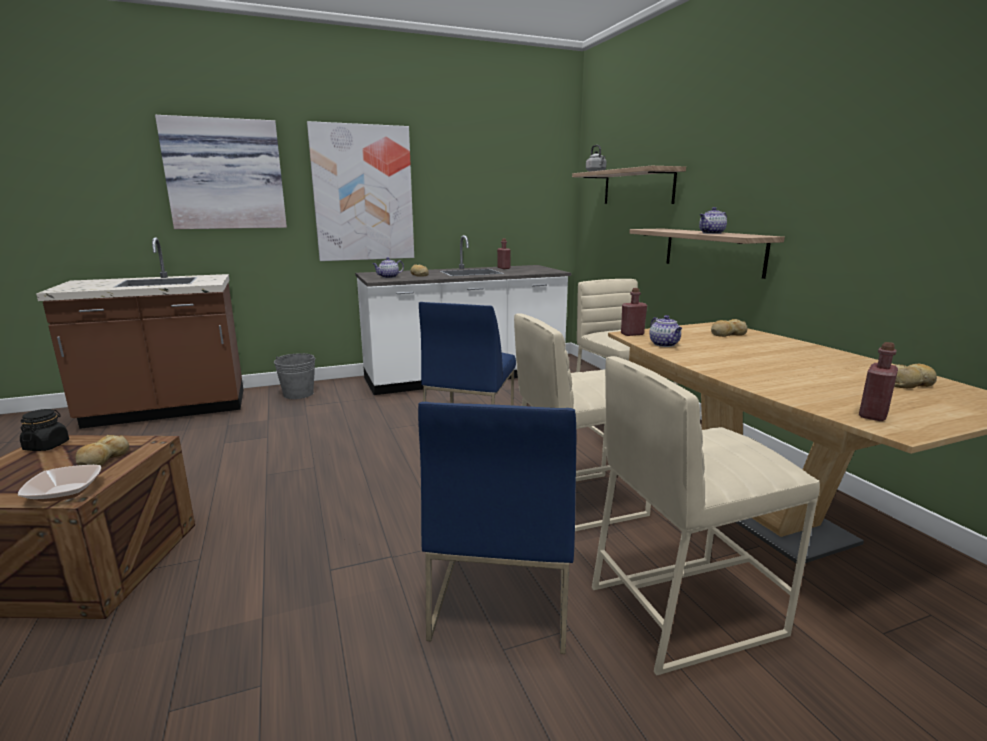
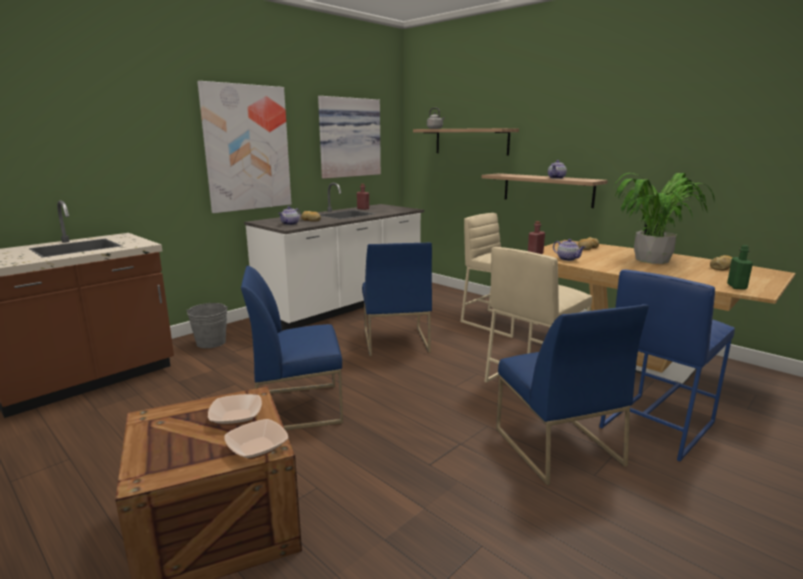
camera: 25 degrees left, 0 degrees up
black jar [20,409,69,451] -> none
bread [76,435,129,466] -> bowl [208,394,262,426]
picture [155,115,287,229] -> picture moved to [318,96,381,179]
beige stool [592,356,820,676] -> blue stool [599,270,735,461]
red bottle [859,342,898,421] -> green bottle [727,245,753,290]
none -> blue chair [241,266,343,430]
none -> potted plant [612,173,715,264]

